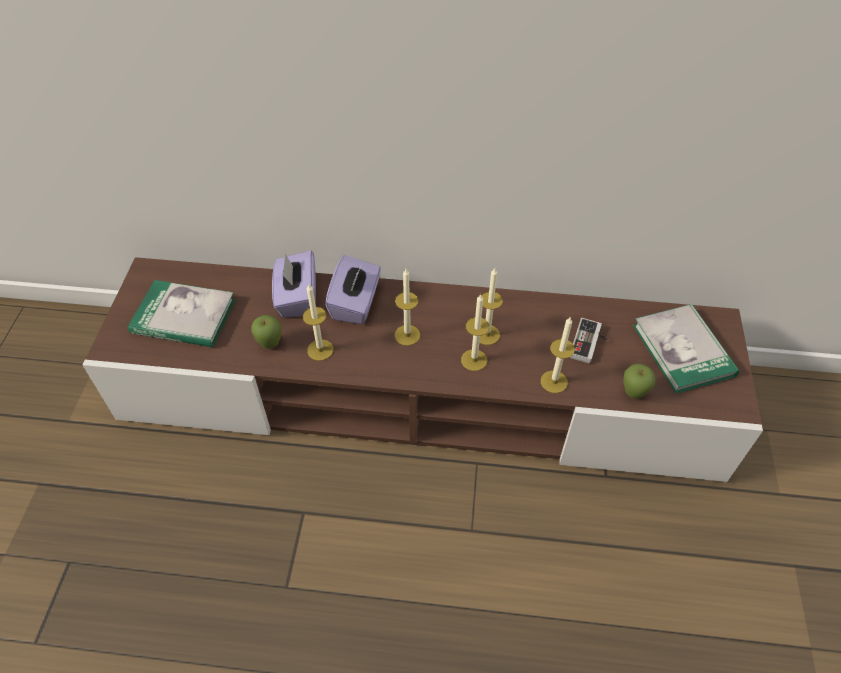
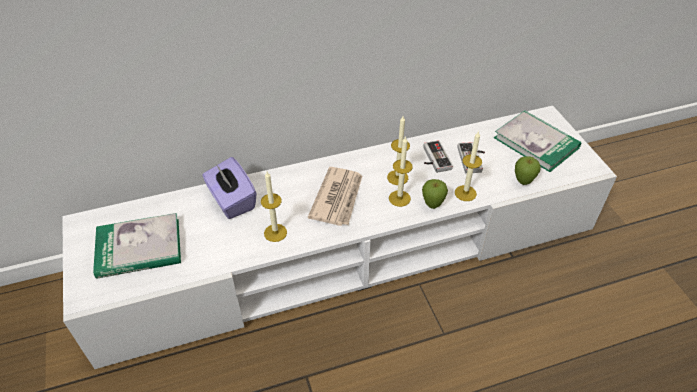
camera: 25 degrees left, 5 degrees down
brown tv stand [83,257,763,482] -> white tv stand [62,106,617,369]
apple [251,315,281,349] -> apple moved to [422,179,448,209]
purple tissue box [325,255,381,324] -> none
candle [395,269,420,346] -> newspaper [308,167,362,226]
none -> game controller [423,140,453,173]

